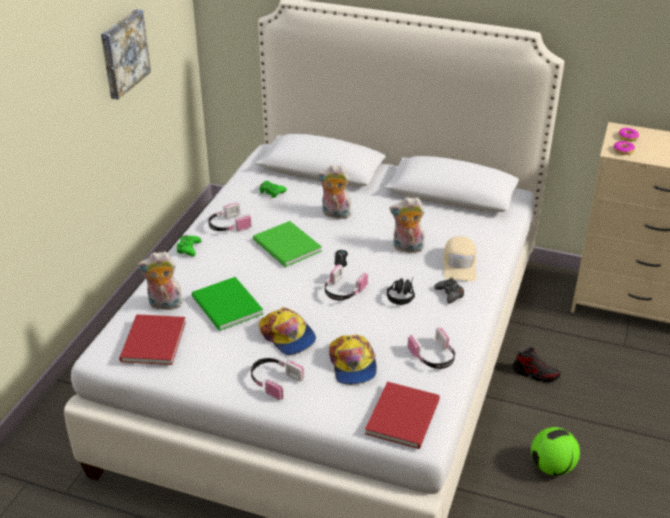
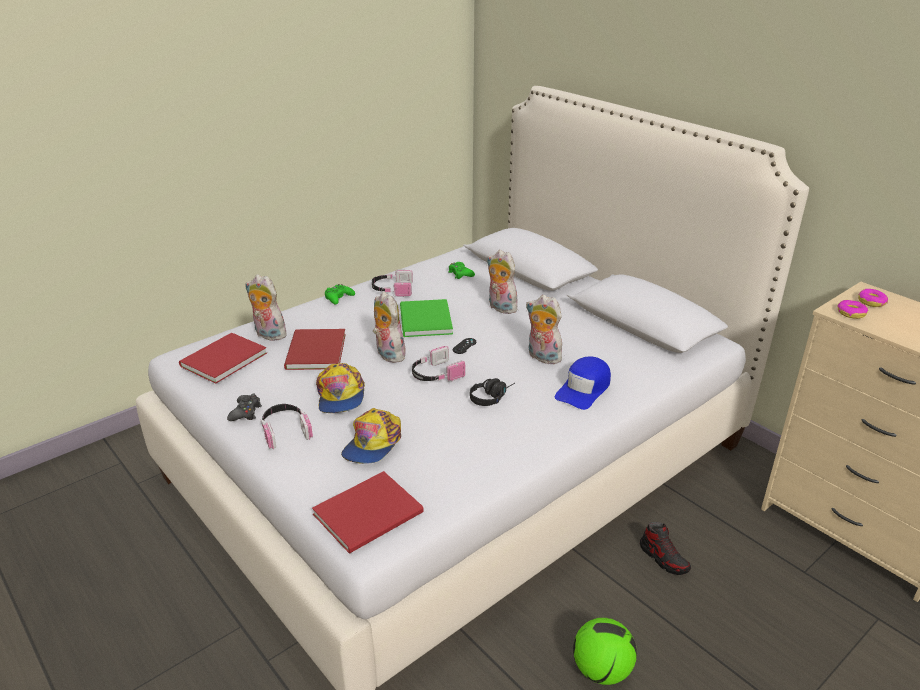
camera: 30 degrees right, 5 degrees down
picture [101,9,151,100] -> none
green book [192,277,263,331] -> red book [284,329,346,370]
headphones [408,327,456,369] -> none
black game controller [434,277,464,304] -> black game controller moved to [227,394,262,421]
beige cap [443,236,476,281] -> blue cap [555,357,611,410]
none -> plush toy [373,292,408,363]

